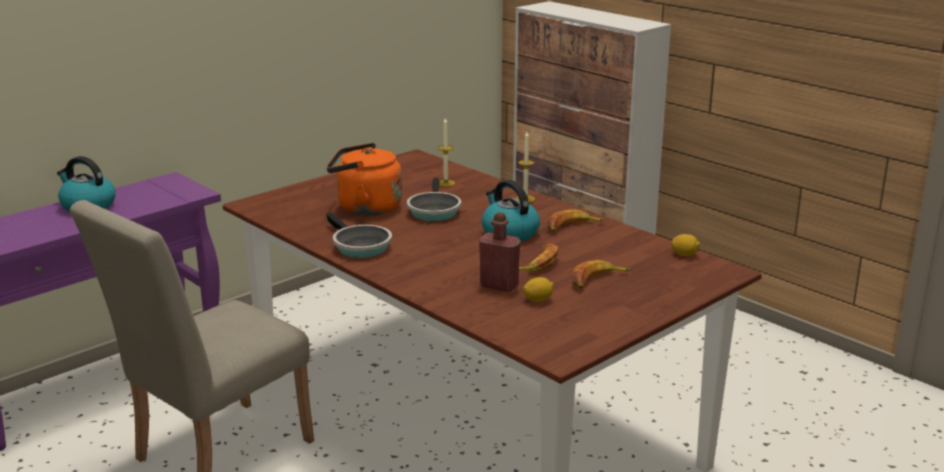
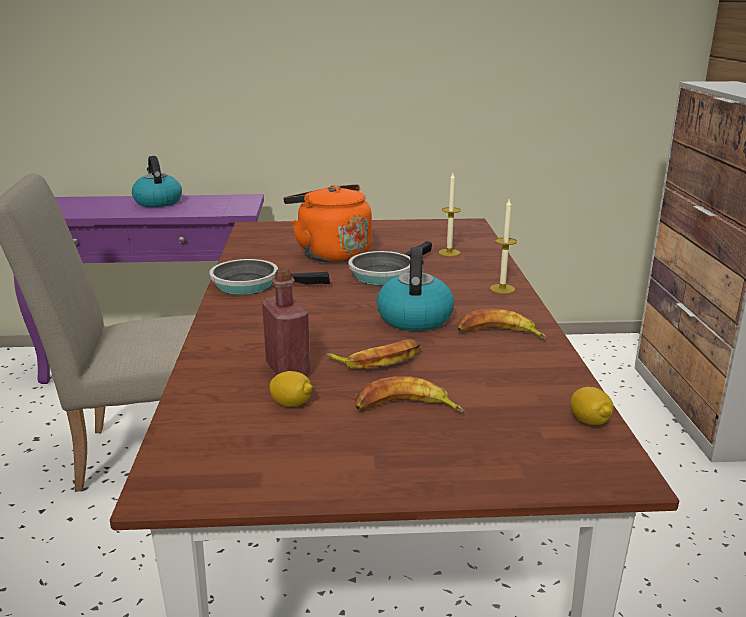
camera: 40 degrees right, 0 degrees up
frying pan [326,212,392,258] -> frying pan turned 90 degrees clockwise [209,259,330,295]

